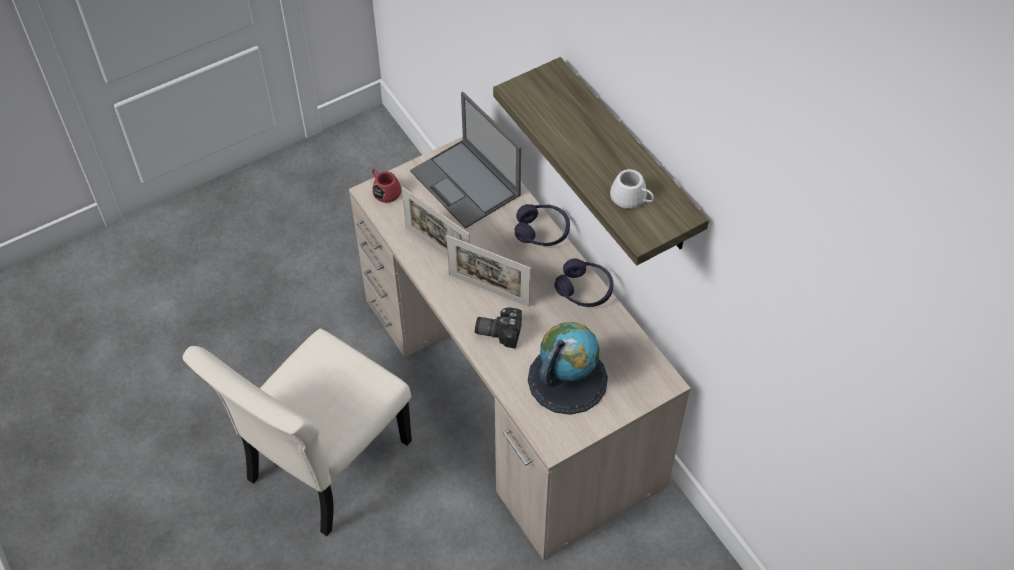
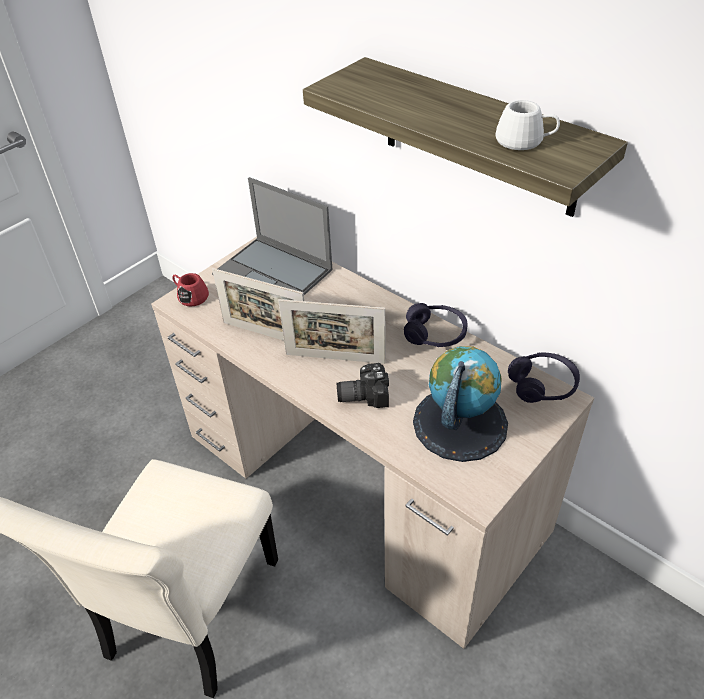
camera: 15 degrees left, 10 degrees down
purple headphones [514,204,570,246] -> purple headphones moved to [508,353,580,403]

